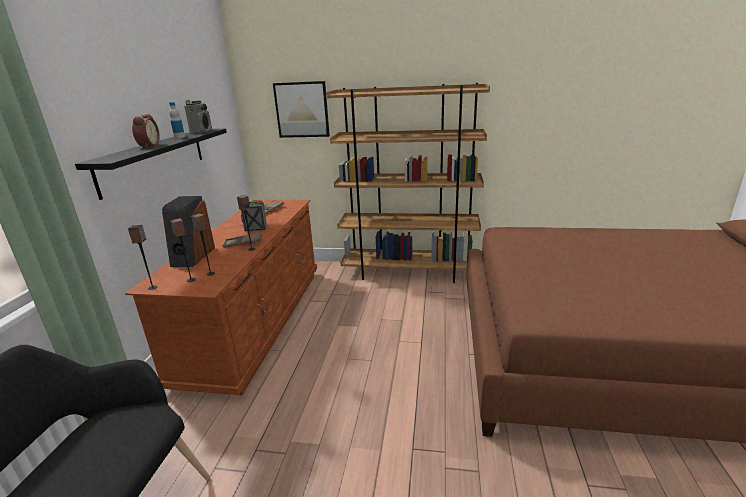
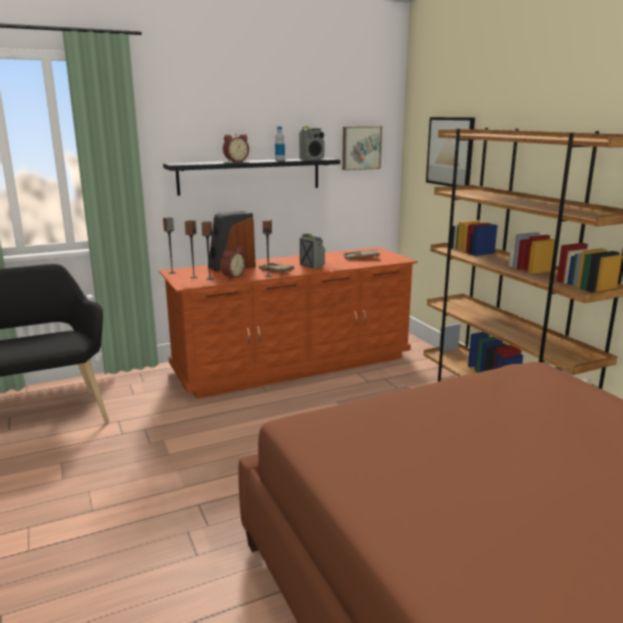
camera: 55 degrees right, 5 degrees down
none -> alarm clock [220,247,246,279]
none -> picture [342,126,382,170]

